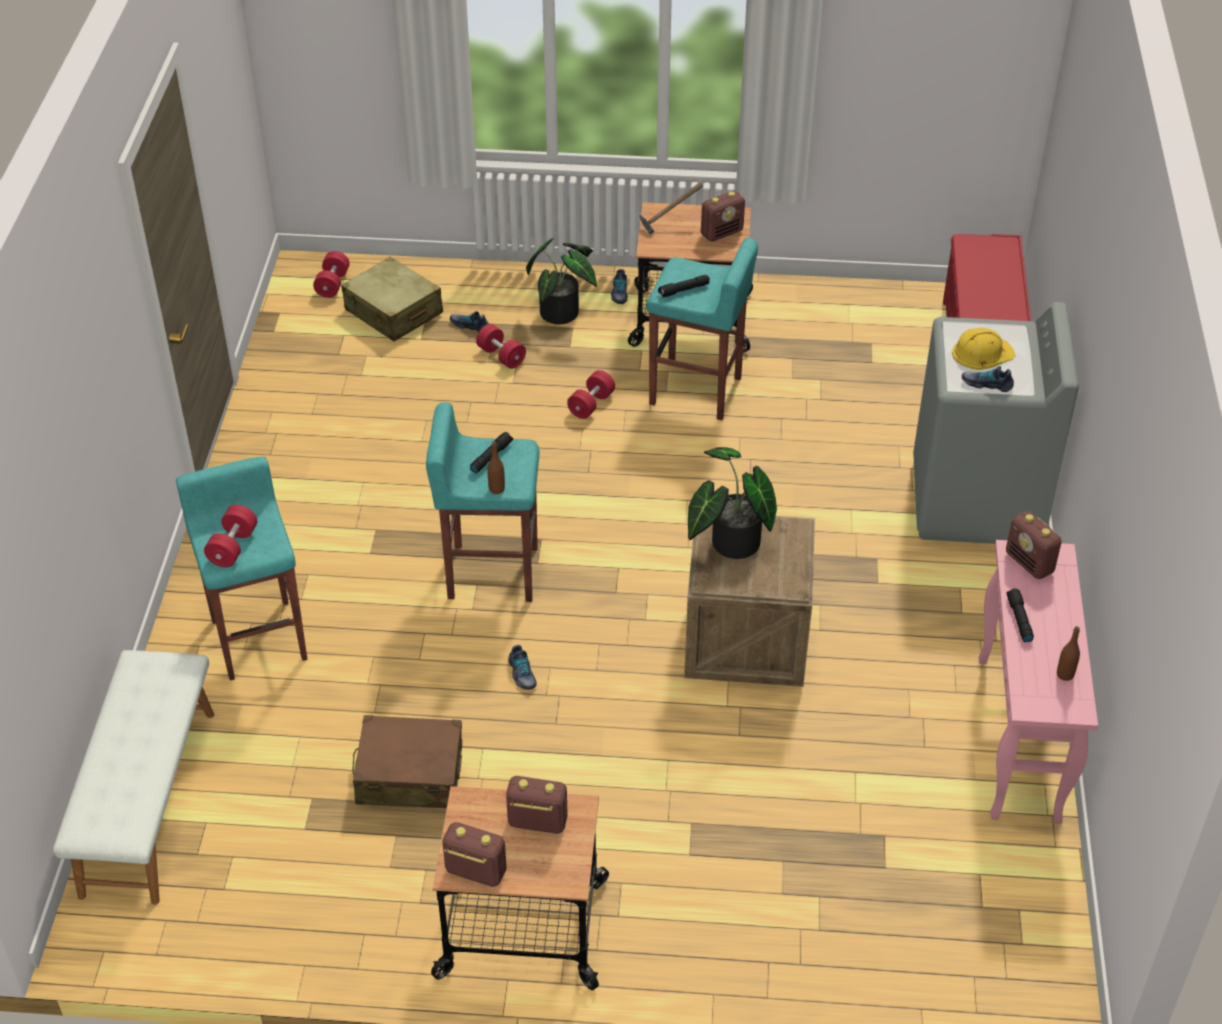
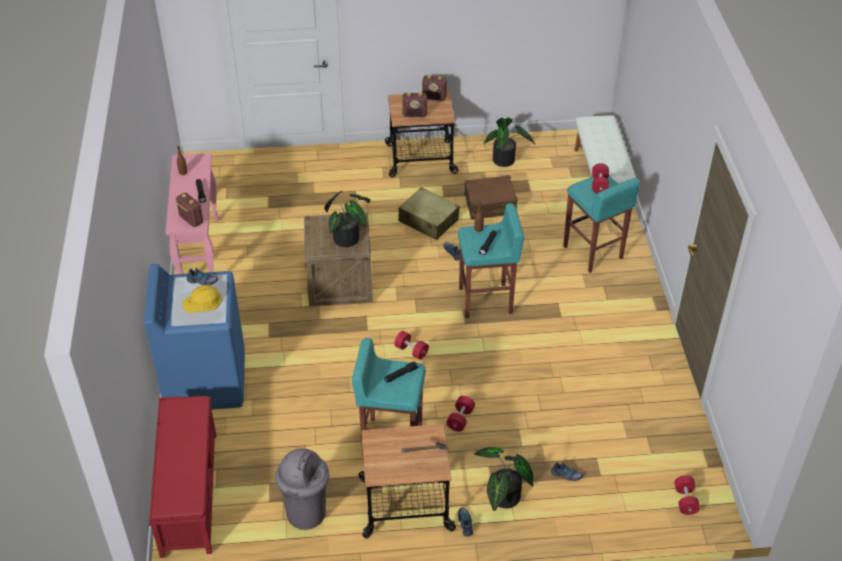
camera: 170 degrees right, 0 degrees up
beige suitcase [341,257,443,341] -> beige suitcase moved to [398,187,460,240]
red dumbbell [476,324,526,369] -> red dumbbell moved to [394,331,429,360]
radio [701,191,745,242] -> none
grey washing machine [913,302,1079,544] -> blue washing machine [144,264,245,409]
none -> grey trash can [275,448,329,530]
none -> potted plant [484,118,535,167]

